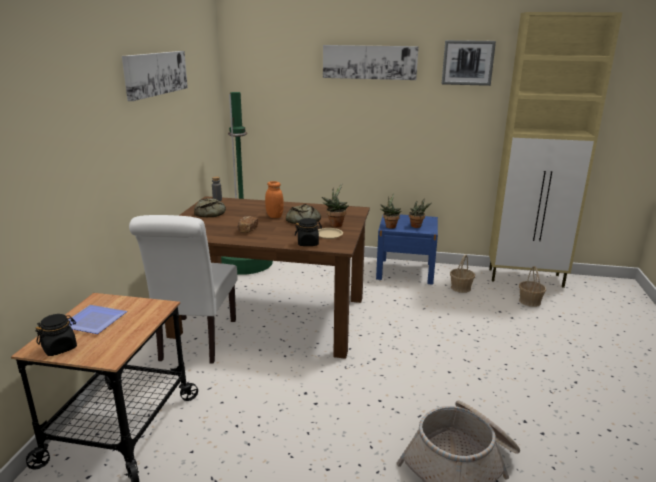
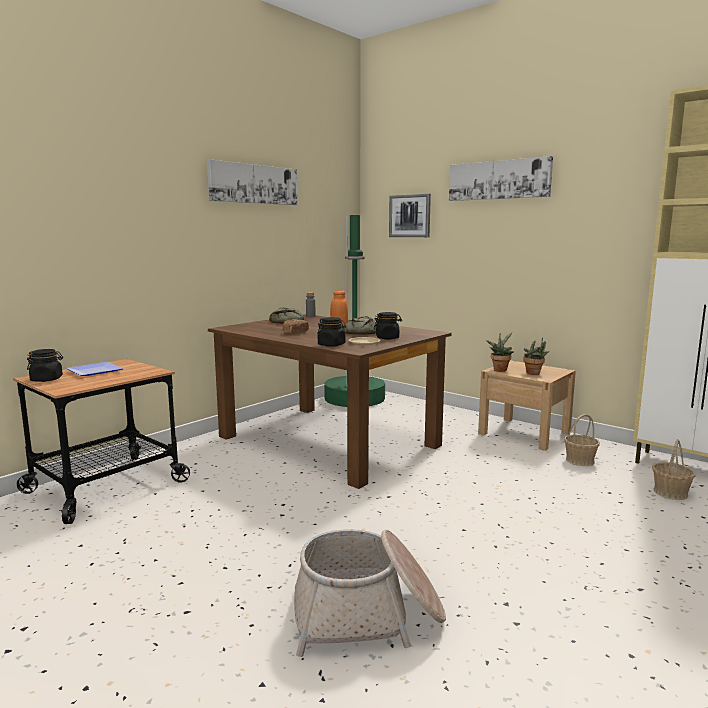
camera: 30 degrees right, 10 degrees down
white chair [129,215,237,364] -> none
potted plant [321,184,349,227] -> black jar [374,312,402,339]
blue nightstand [376,213,438,285] -> beige nightstand [478,360,576,451]
picture [442,40,496,86] -> picture moved to [389,194,431,237]

